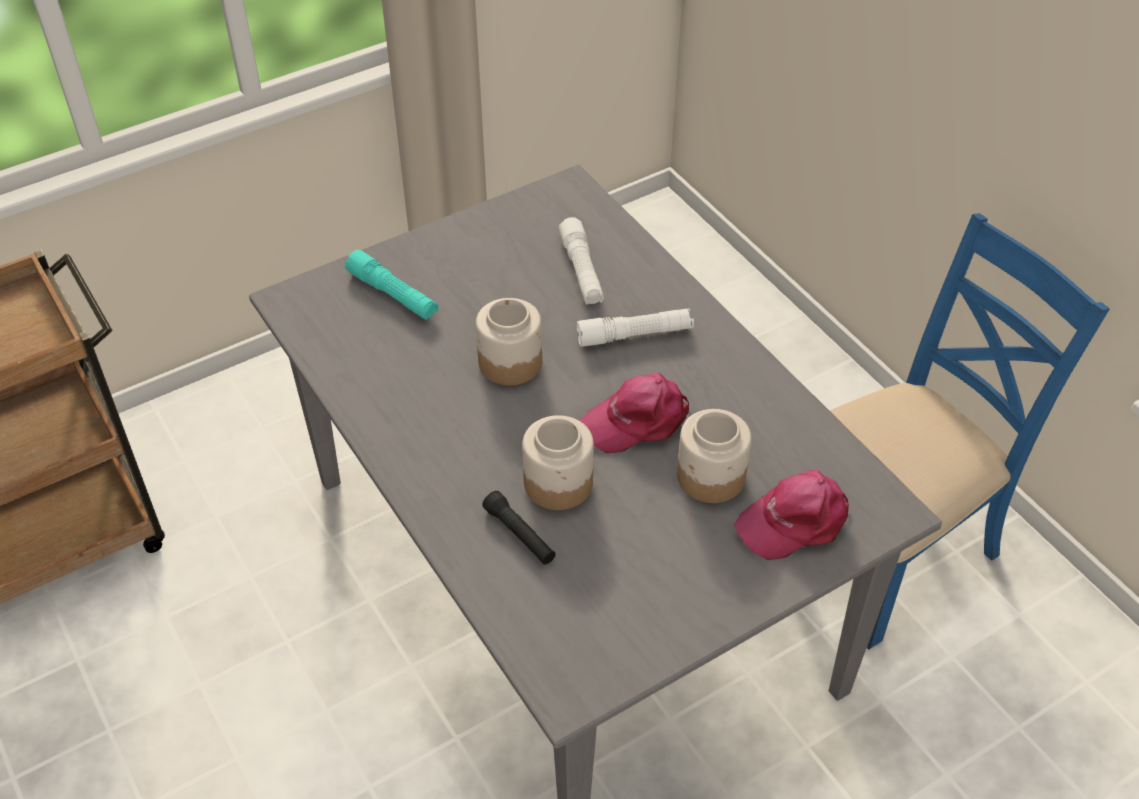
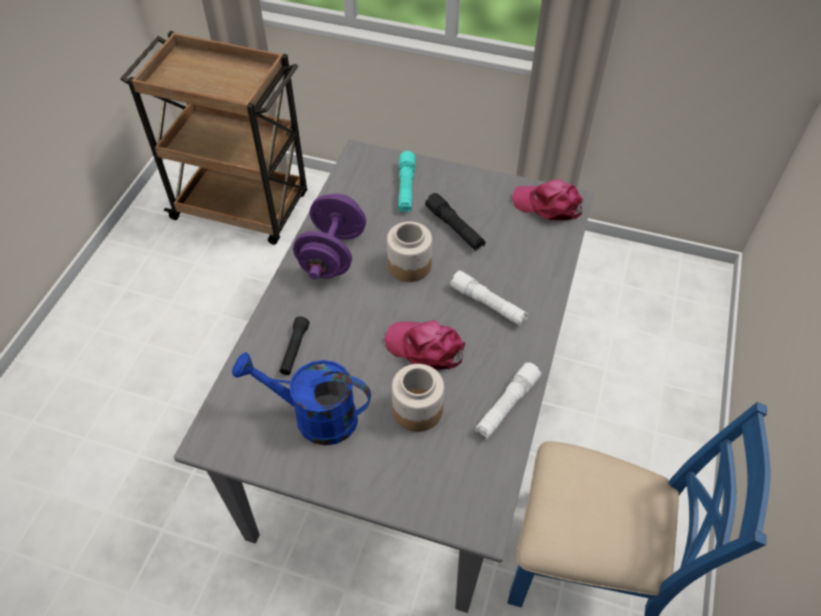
camera: 50 degrees right, 5 degrees up
jar [522,415,594,510] -> none
white flashlight [559,217,604,305] -> white flashlight moved to [475,362,541,439]
pink cap [734,470,849,560] -> pink cap moved to [512,179,583,220]
none -> blue watering can [232,352,371,445]
none -> purple dumbbell [293,193,366,279]
none -> black flashlight [425,193,486,251]

